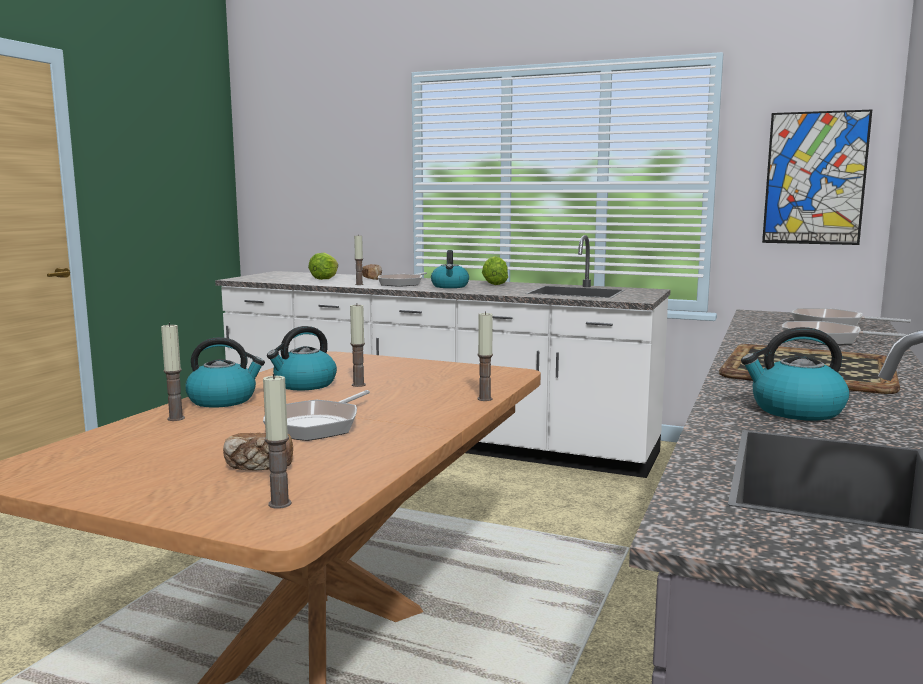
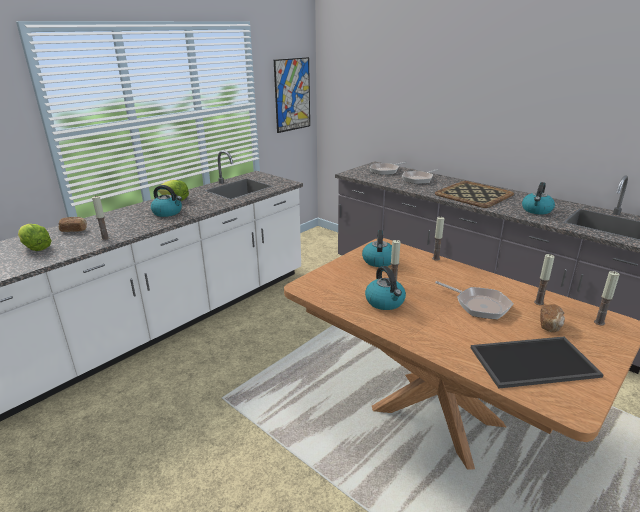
camera: 70 degrees left, 15 degrees up
candle [161,323,185,421] -> candle moved to [534,254,555,305]
kettle [185,337,265,408] -> kettle moved to [362,230,392,267]
frying pan [378,272,427,287] -> none
none -> tray [471,336,604,388]

